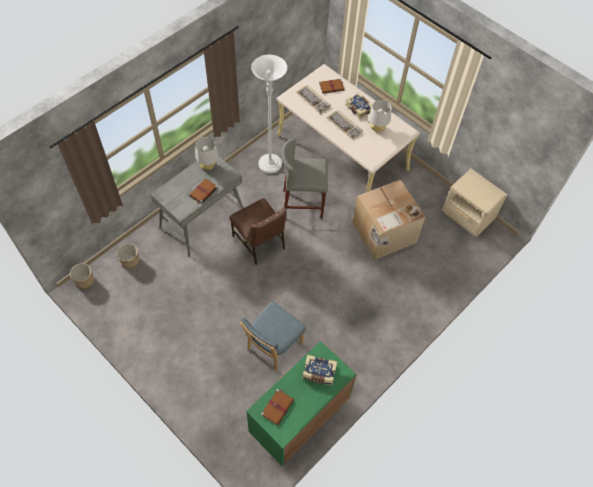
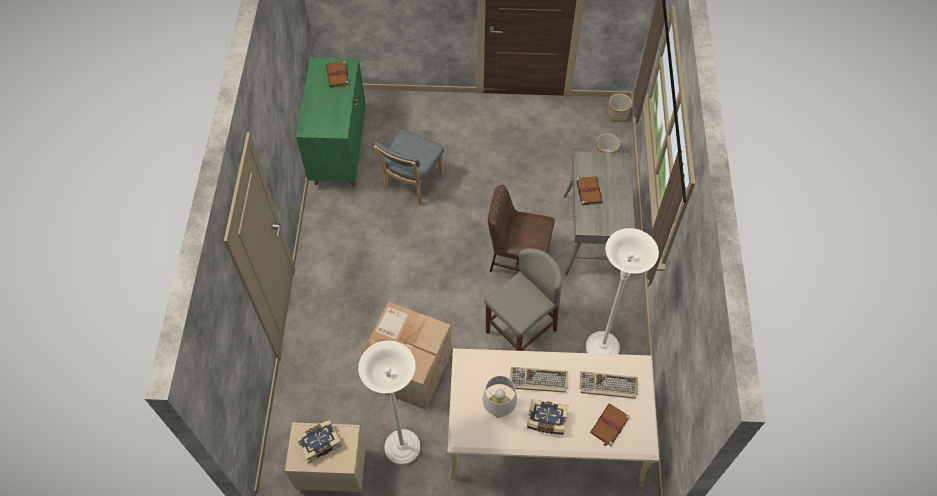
camera: 140 degrees right, 0 degrees up
grey table lamp [195,137,219,170] -> none
blue chair [240,301,306,372] -> blue chair turned 150 degrees counterclockwise [373,130,444,205]
book [302,355,337,385] -> book moved to [296,420,342,464]
none -> white floor lamp [358,341,421,465]

